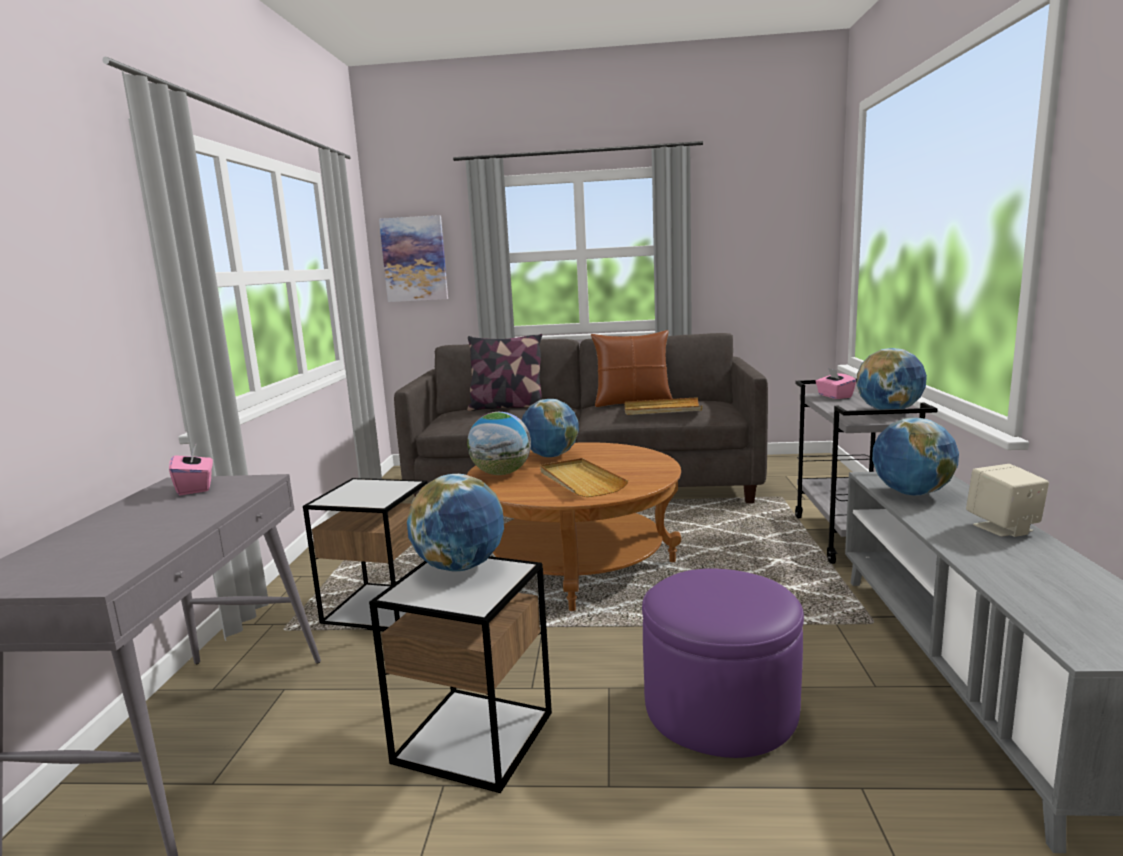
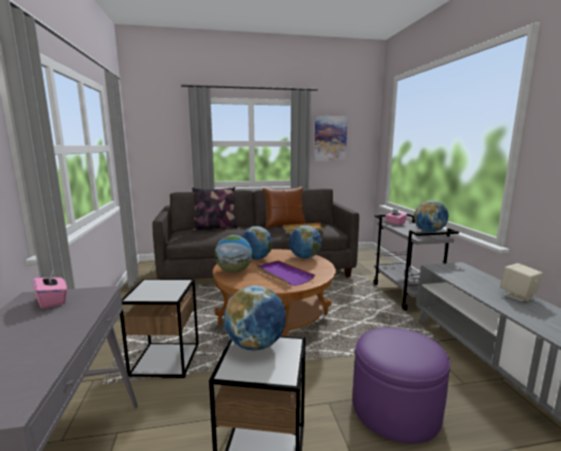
camera: 15 degrees left, 0 degrees up
picture [379,215,448,302] -> picture moved to [314,116,348,161]
beige tray [540,458,628,497] -> purple tray [257,260,315,286]
globe [872,418,959,495] -> globe moved to [289,225,322,259]

